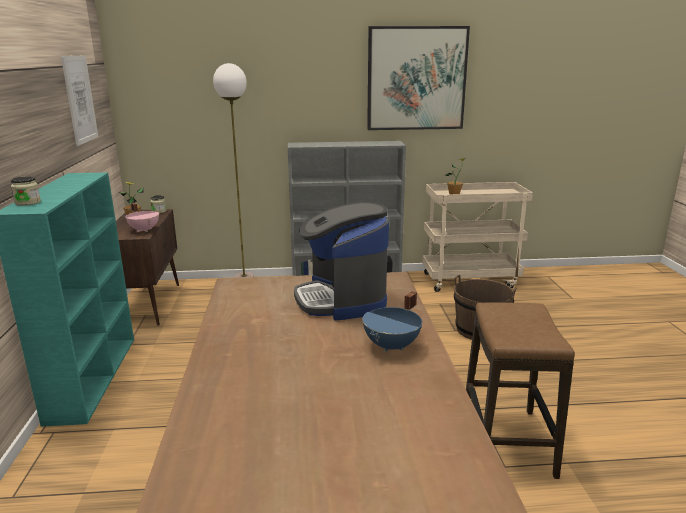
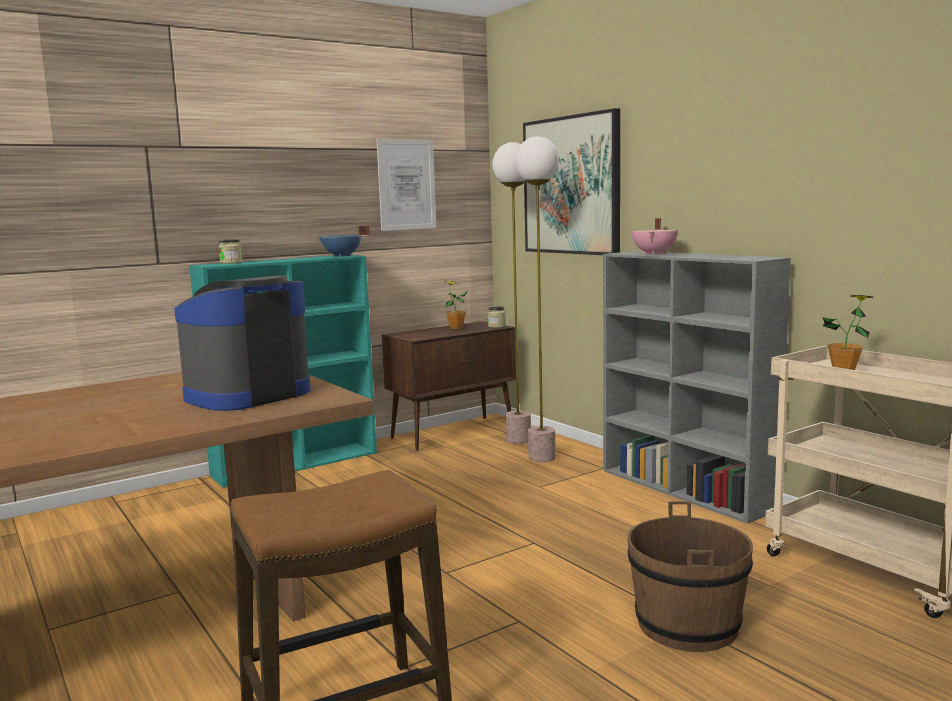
camera: 60 degrees right, 10 degrees down
pink cooking pot [126,203,159,232] -> pink cooking pot moved to [631,218,679,255]
blue cooking pot [362,291,422,352] -> blue cooking pot moved to [317,225,369,257]
picture [367,26,470,130] -> picture moved to [523,108,620,255]
none -> floor lamp [492,142,531,444]

